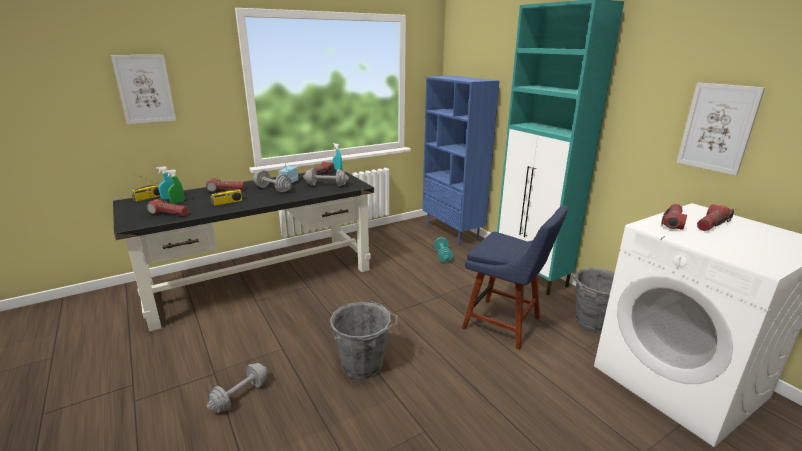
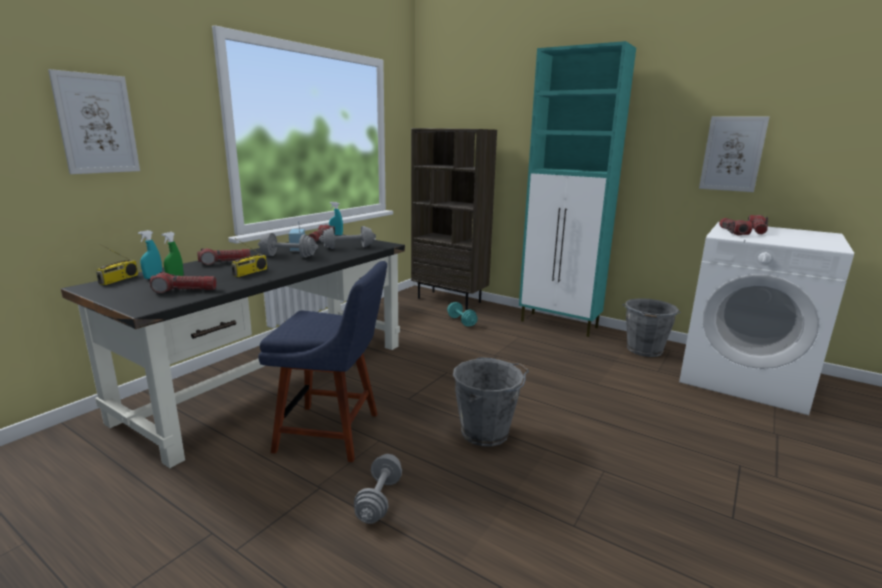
camera: 25 degrees left, 5 degrees down
blue bookcase [422,76,499,245] -> brown bookcase [411,128,497,310]
blue chair [462,205,568,350] -> blue chair moved to [258,261,387,462]

